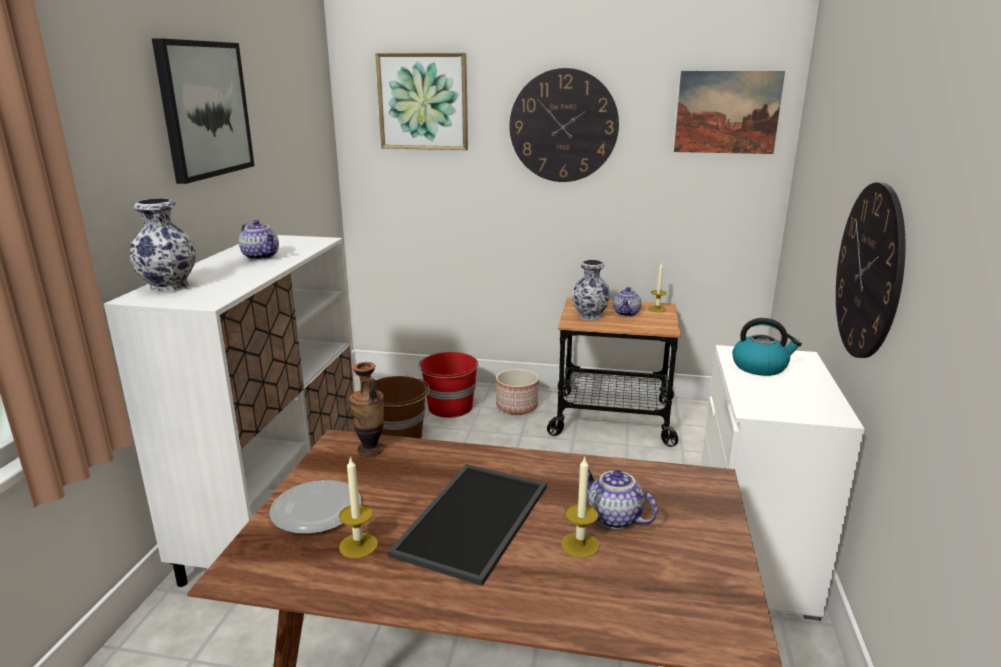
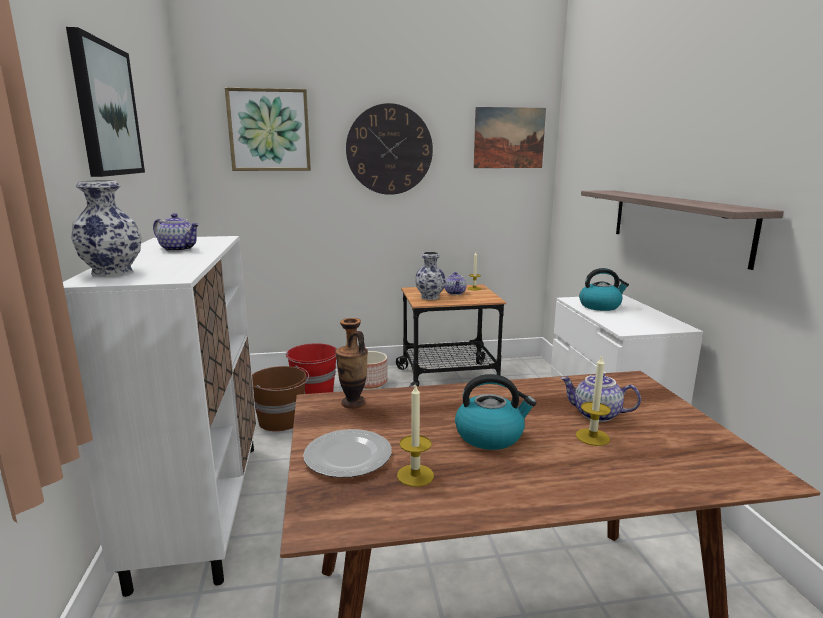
camera: 20 degrees left, 5 degrees down
tray [388,464,547,586] -> kettle [455,374,536,450]
wall clock [836,182,906,358] -> shelf [581,190,784,270]

